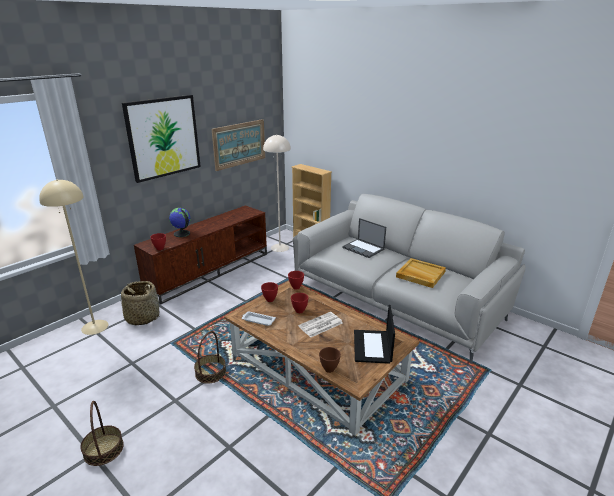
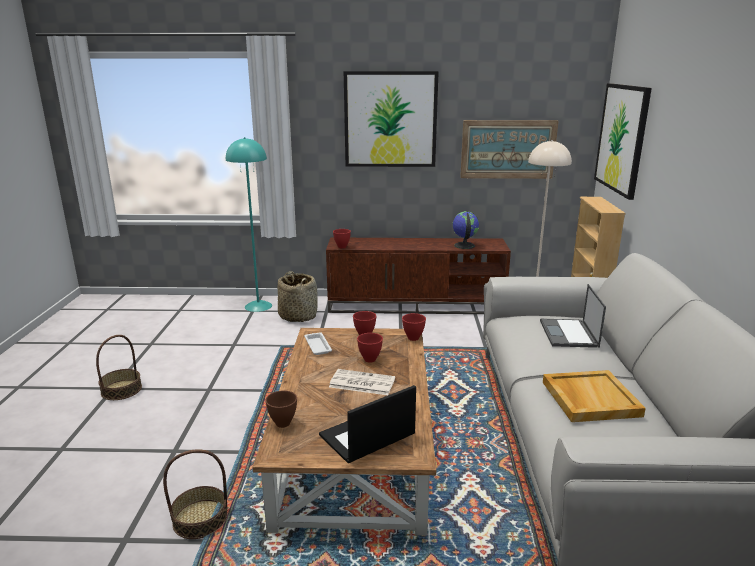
camera: 50 degrees right, 5 degrees down
beige floor lamp [39,179,108,335] -> turquoise floor lamp [226,137,272,312]
globe [169,208,191,237] -> globe moved to [452,211,479,249]
basket [194,331,226,384] -> basket moved to [163,449,227,539]
none -> picture [594,83,652,200]

